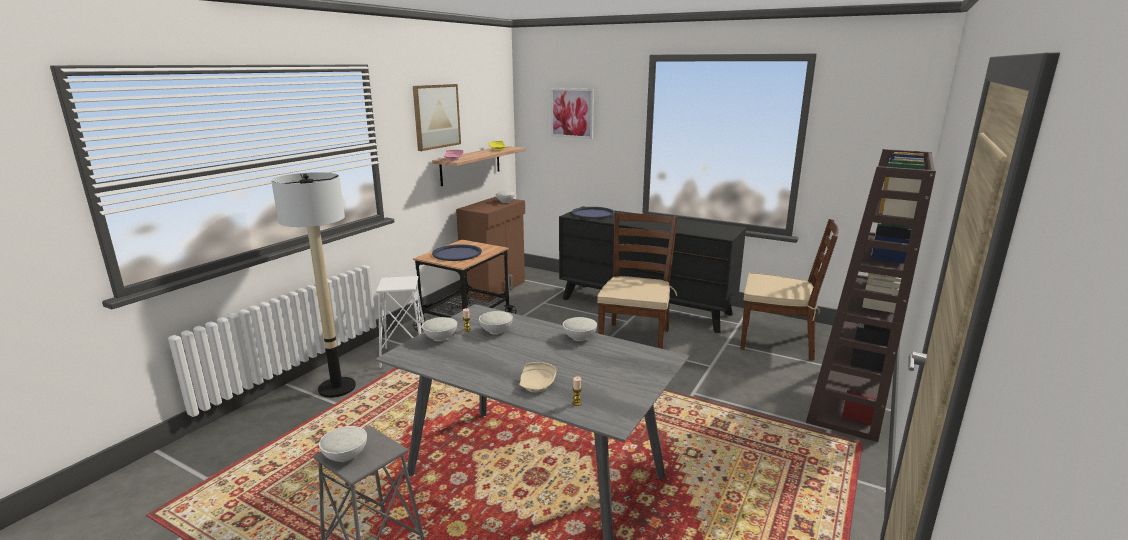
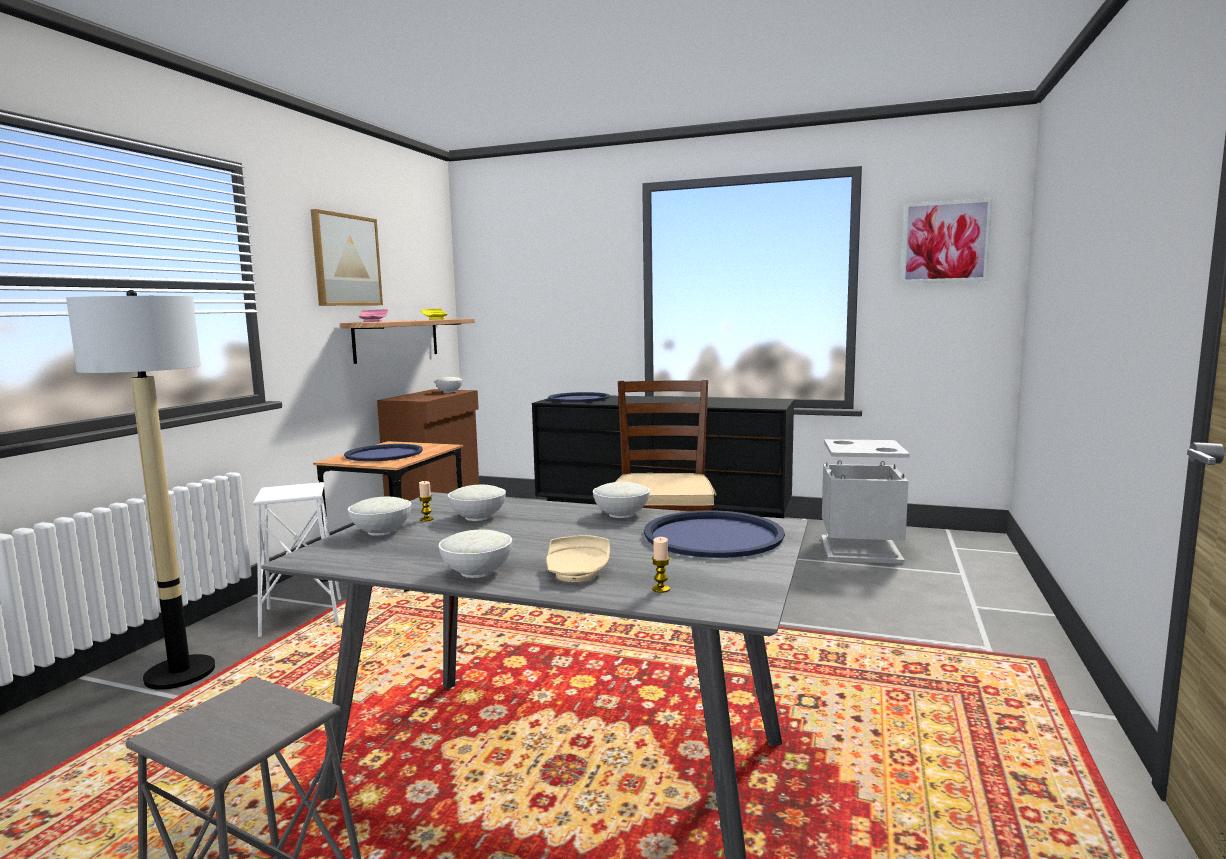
camera: 10 degrees left, 10 degrees down
white bowl [319,426,367,462] -> white bowl moved to [439,530,512,578]
picture [550,88,594,139] -> picture moved to [901,198,992,283]
brown chair [740,219,839,361] -> grey trash can [821,439,910,564]
brown bookcase [806,149,936,442] -> none
none -> blue tray [644,510,785,558]

